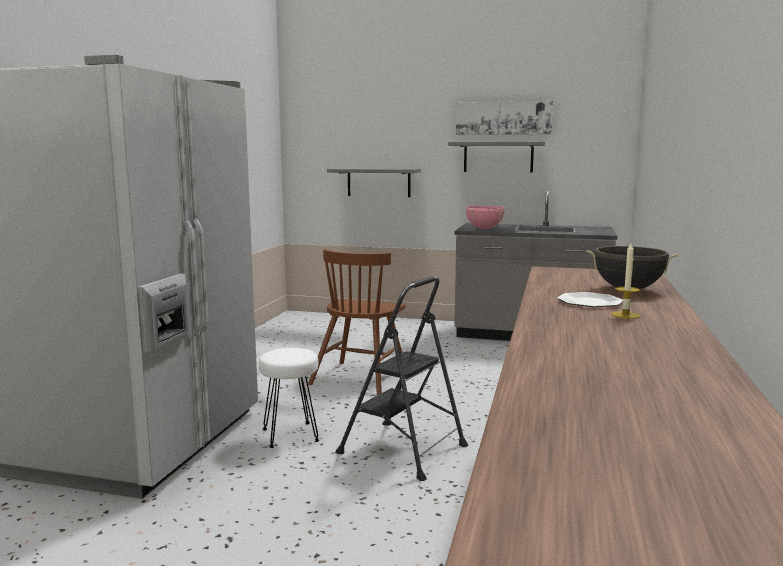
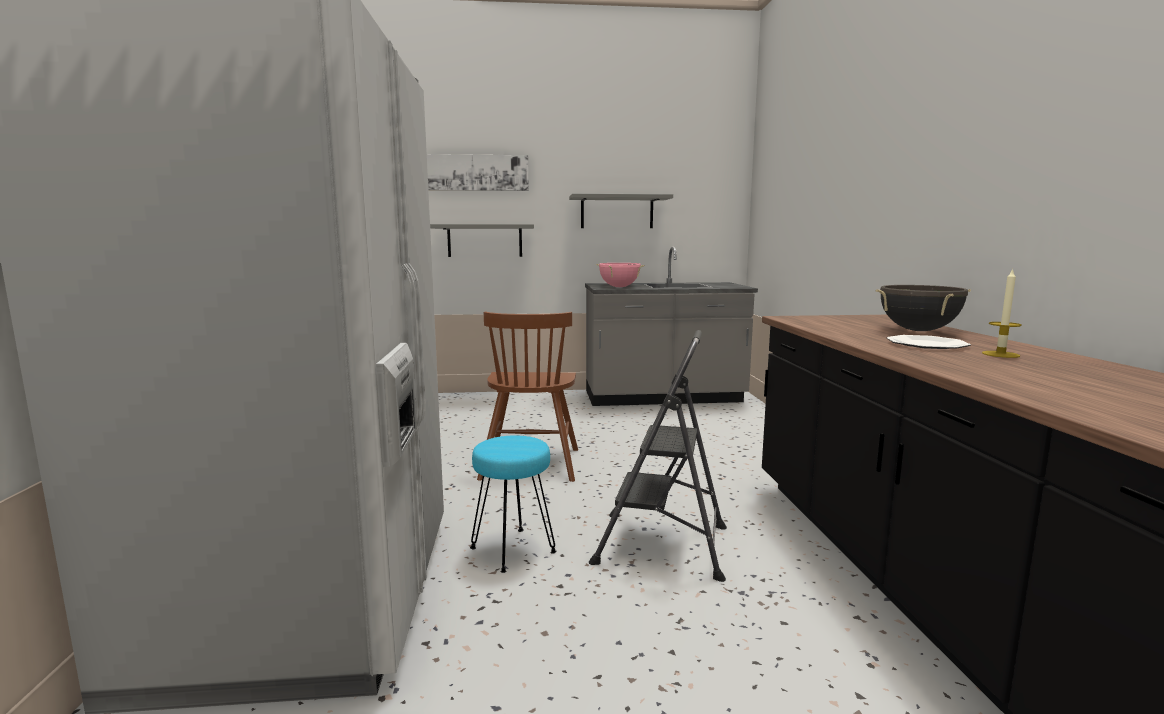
camera: 20 degrees left, 0 degrees up
white stool [259,348,319,448] -> turquoise stool [470,435,556,573]
picture [456,101,553,135] -> picture moved to [427,154,529,191]

